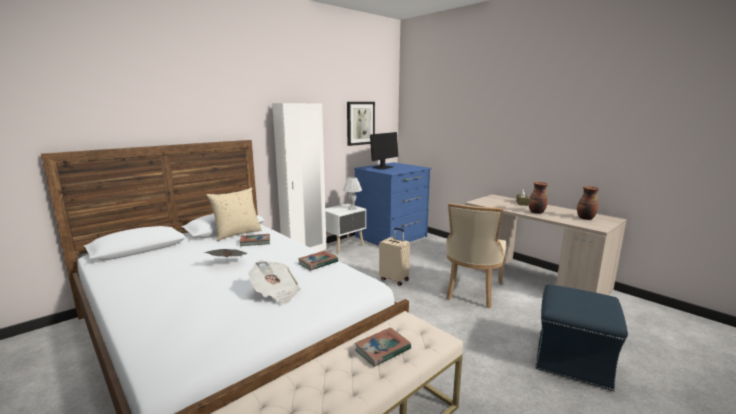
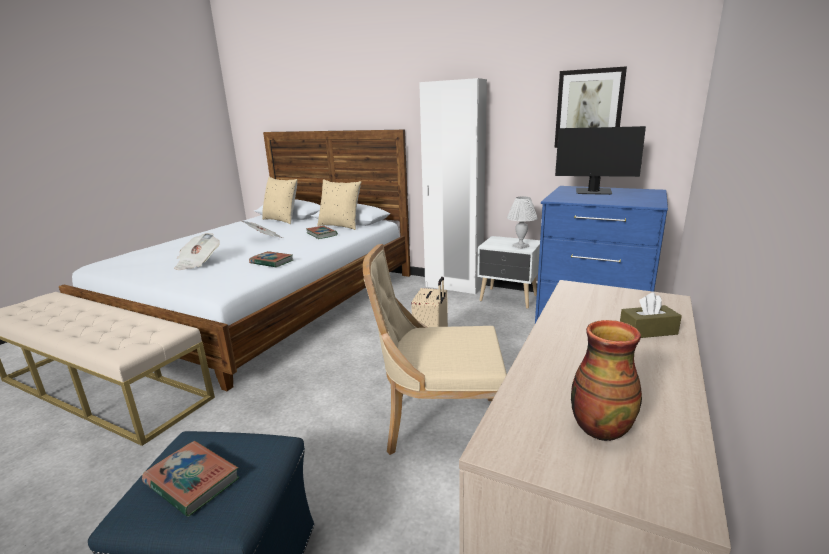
camera: 70 degrees right, 5 degrees up
book [355,327,411,367] -> book moved to [142,441,239,517]
vase [529,182,548,214] -> none
none -> beige pillow [262,177,297,224]

